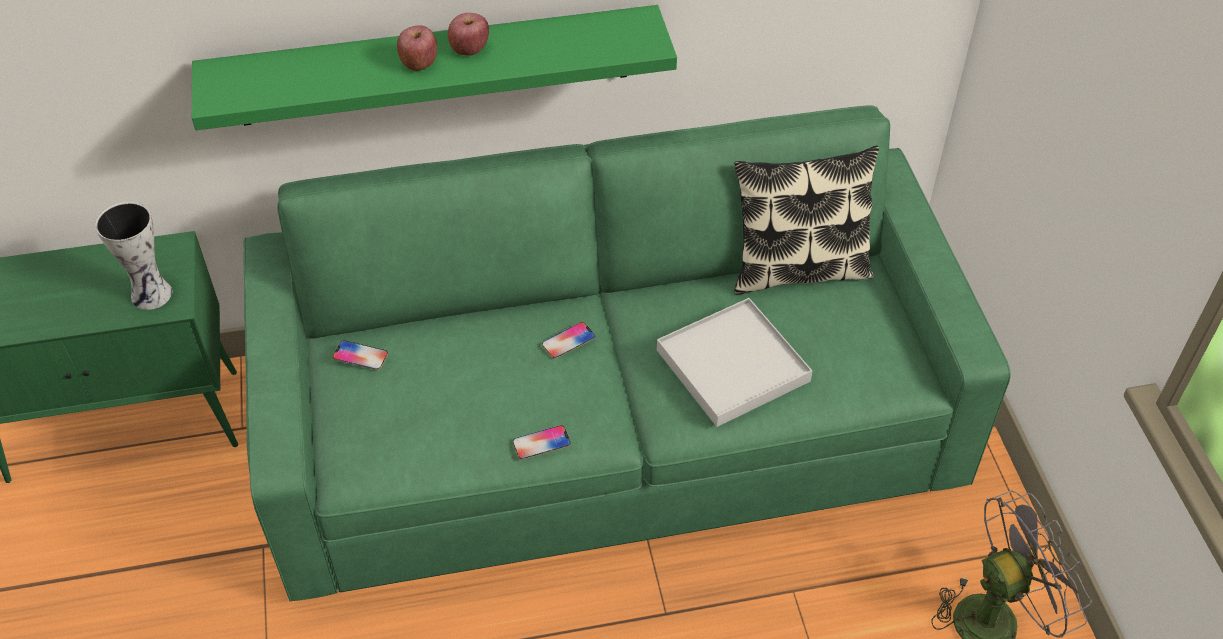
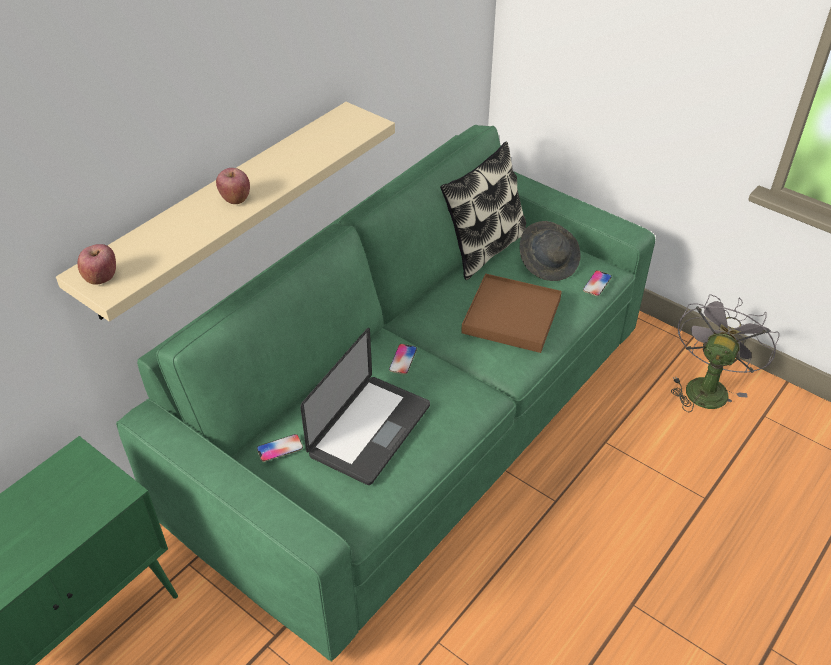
camera: 40 degrees left, 5 degrees down
vase [95,202,172,310] -> none
green shelf [192,5,677,130] -> beige shelf [56,102,395,322]
apple [448,13,489,56] -> apple moved to [77,244,116,285]
phone [513,425,571,459] -> phone moved to [583,270,612,296]
white tray [657,298,812,427] -> brown tray [461,273,562,353]
none -> laptop [300,328,430,485]
none -> grey hat [519,221,581,281]

